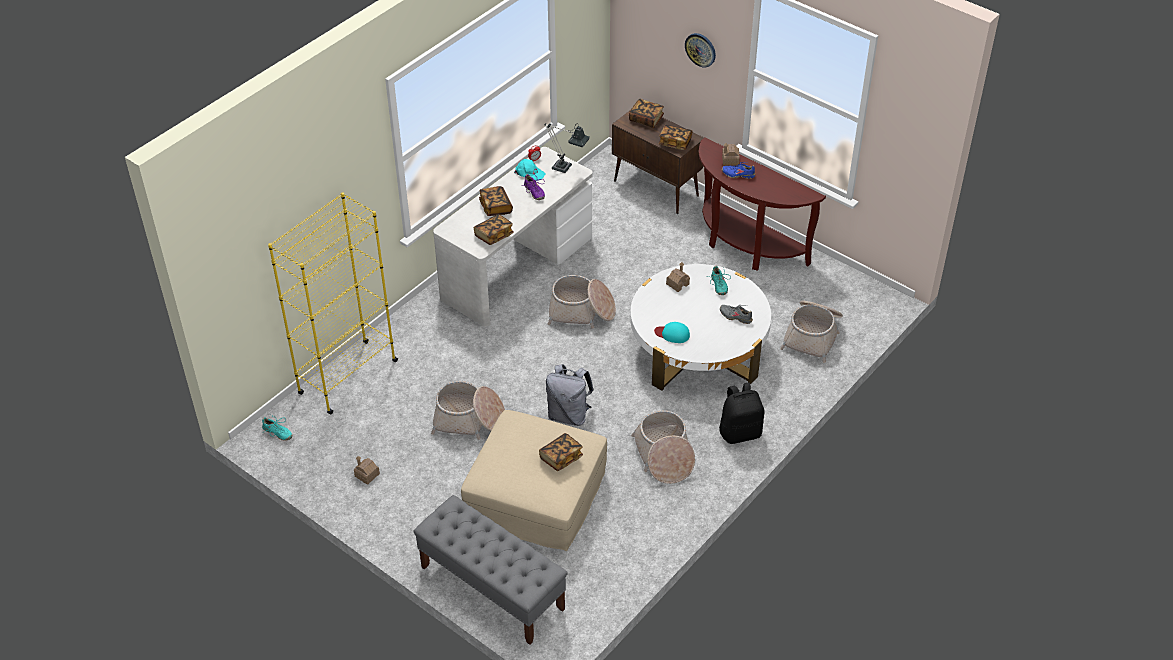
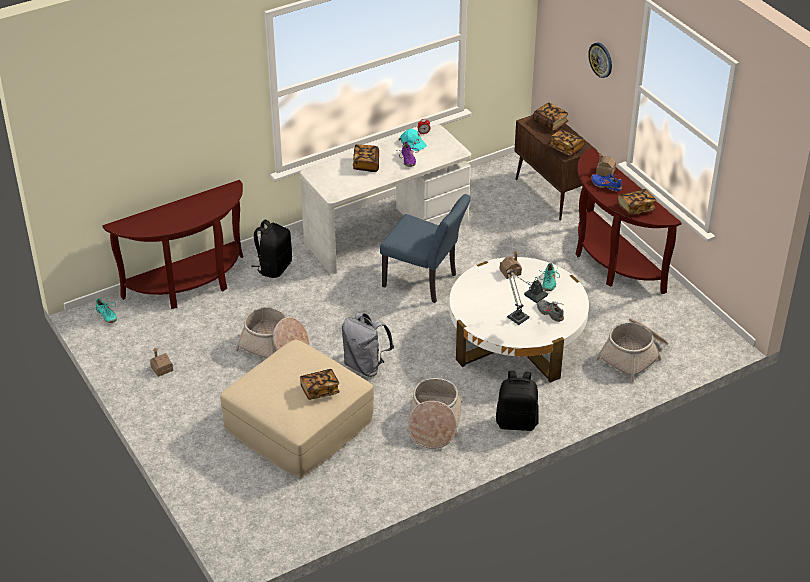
camera: 20 degrees right, 5 degrees down
yellow bookcase [268,192,398,414] -> brown console table [103,180,243,309]
grey bench [413,495,568,645] -> none
book [474,214,514,245] -> book moved to [618,189,656,215]
table lamp [544,123,590,173] -> table lamp moved to [506,269,548,325]
basket [548,275,616,329] -> blue chair [380,194,471,303]
turquoise cap [654,322,690,343] -> none
none -> black backpack [251,220,292,278]

